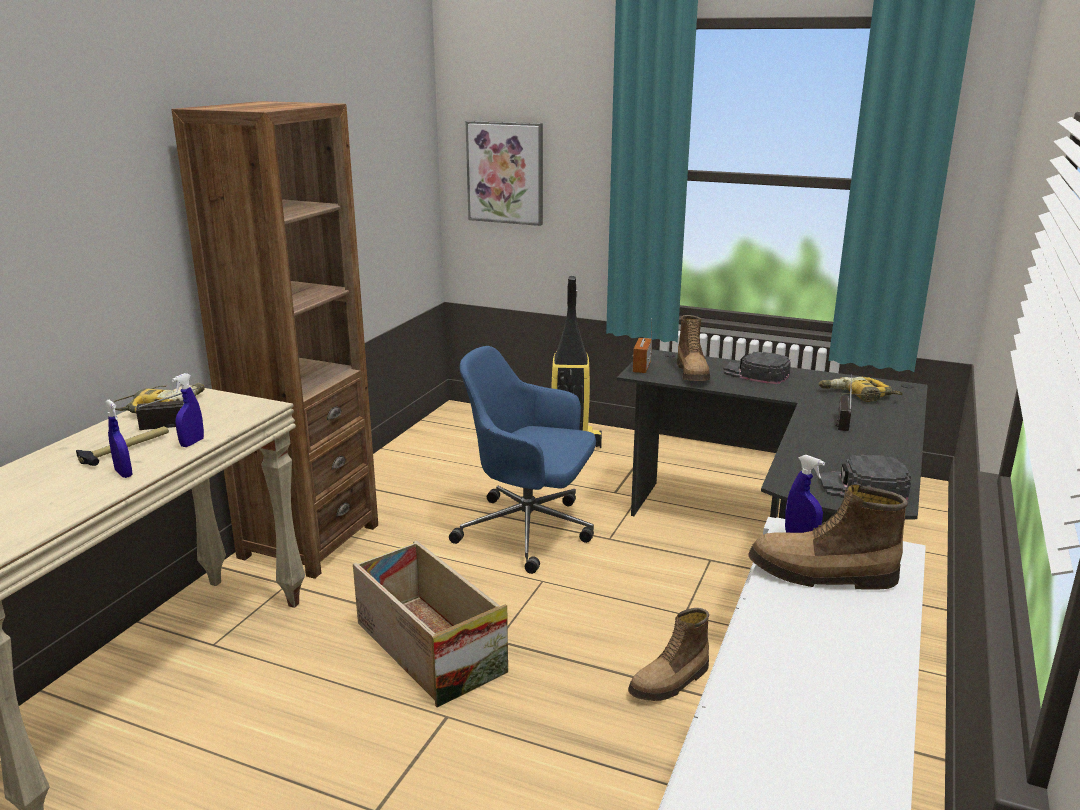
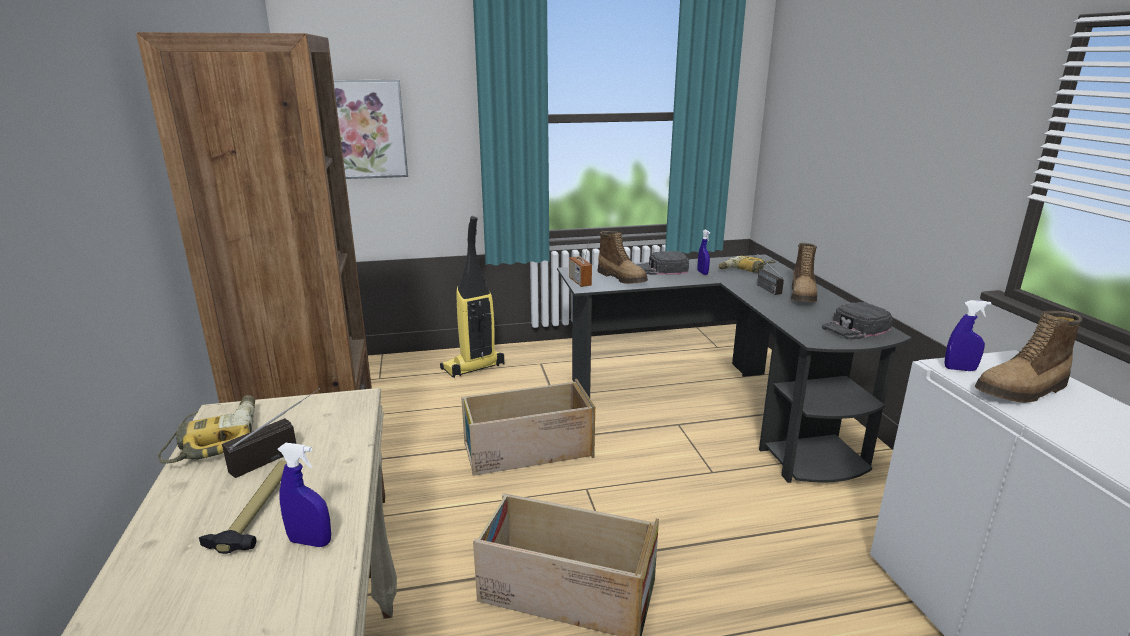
camera: 35 degrees left, 0 degrees up
blue spray bottle [172,373,204,447] -> blue spray bottle moved to [698,230,710,275]
blue office chair [449,346,596,574] -> crate [461,379,595,476]
boot [628,608,709,701] -> boot moved to [791,243,817,302]

